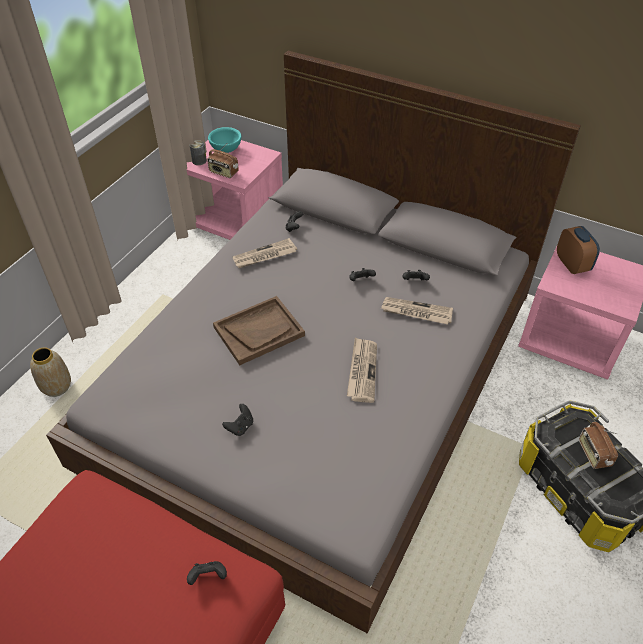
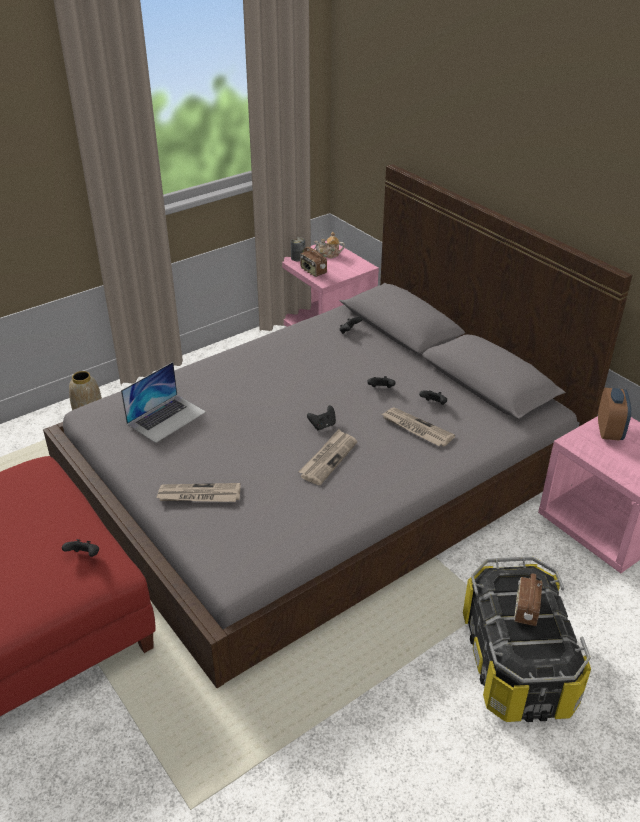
camera: 25 degrees right, 10 degrees down
turquoise bowl [208,127,241,153] -> teapot [314,232,345,258]
brown tray [213,296,305,366] -> none
black game controller [222,404,253,436] -> black game controller moved to [307,405,336,430]
newspaper [233,238,297,268] -> newspaper moved to [156,483,240,502]
none -> laptop [121,362,206,443]

